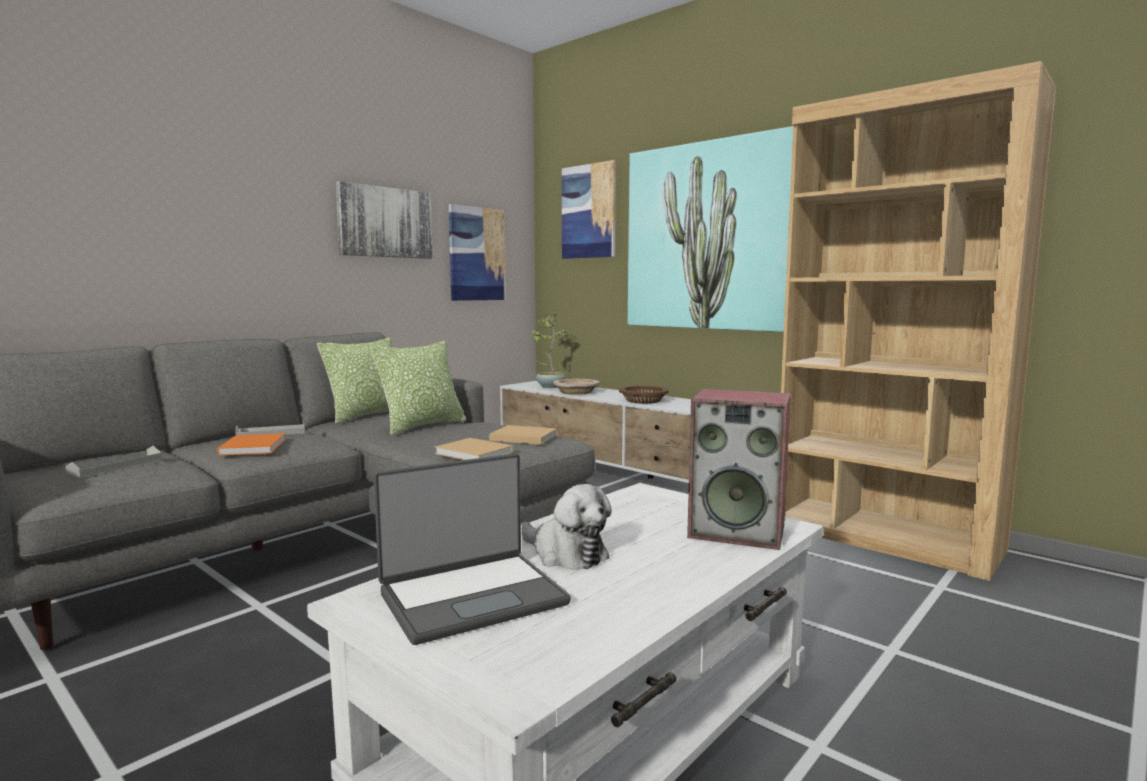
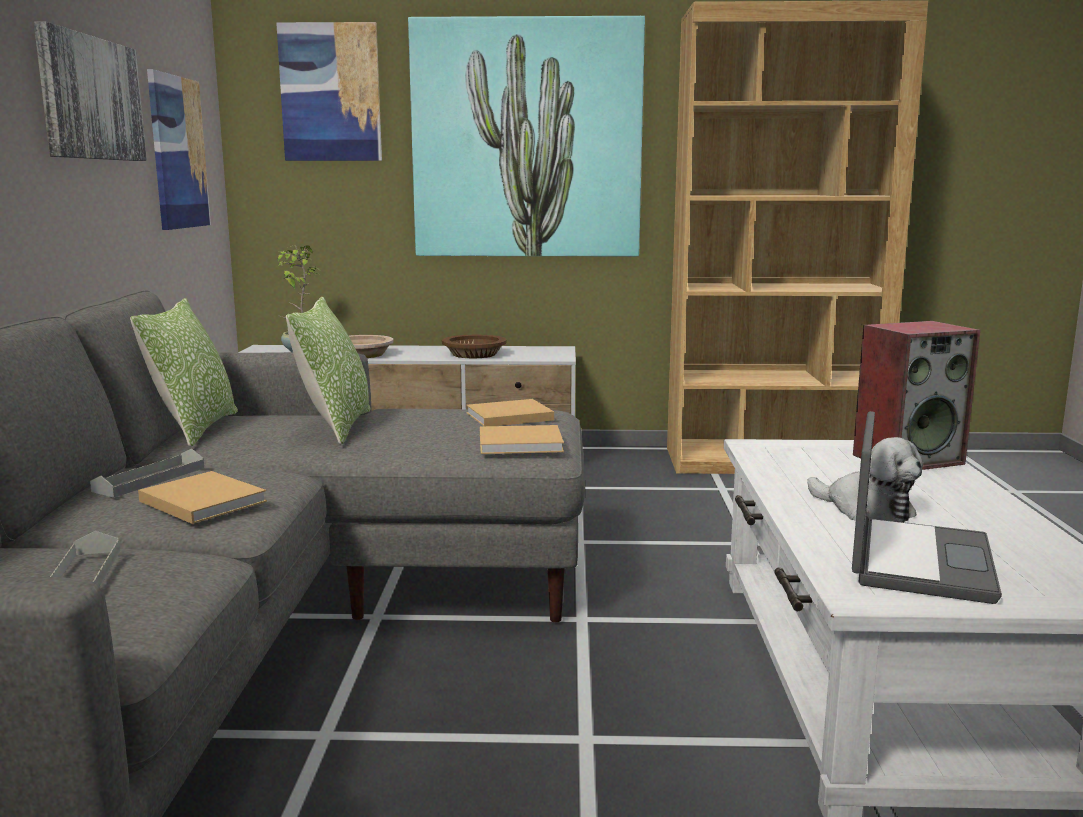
camera: 40 degrees left, 5 degrees up
orange book [217,433,286,456] -> beige book [138,471,267,524]
plush toy [521,484,612,570] -> plush toy turned 45 degrees clockwise [807,437,923,522]

